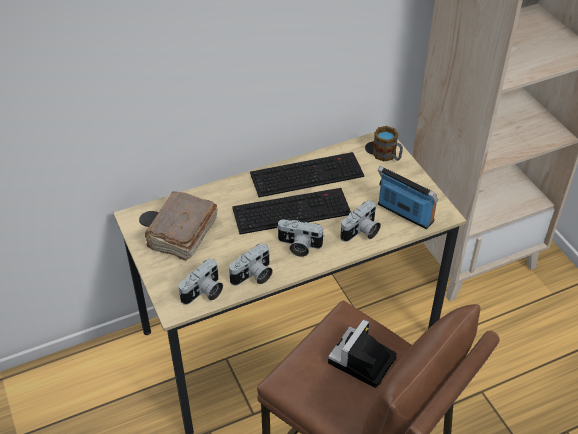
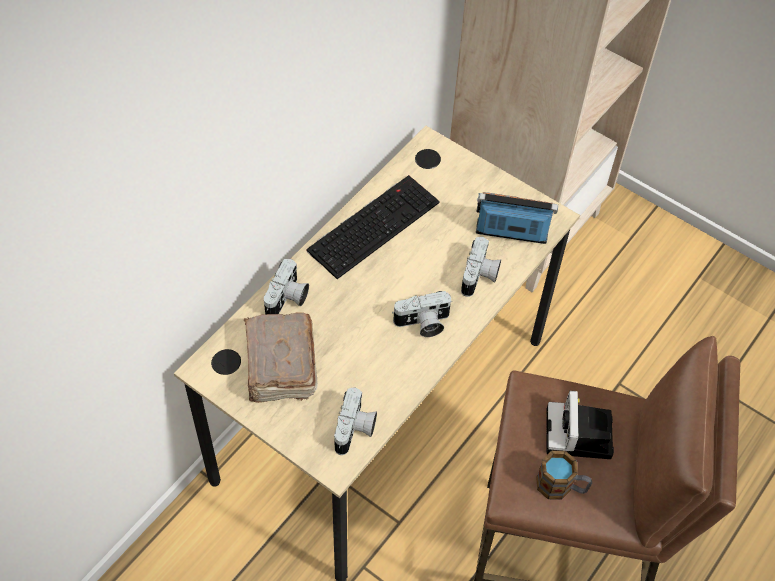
camera: 30 degrees left, 10 degrees up
camera [229,243,273,286] -> camera moved to [264,259,309,314]
keyboard [232,188,351,235] -> none
mug [372,126,403,161] -> mug moved to [536,451,592,499]

